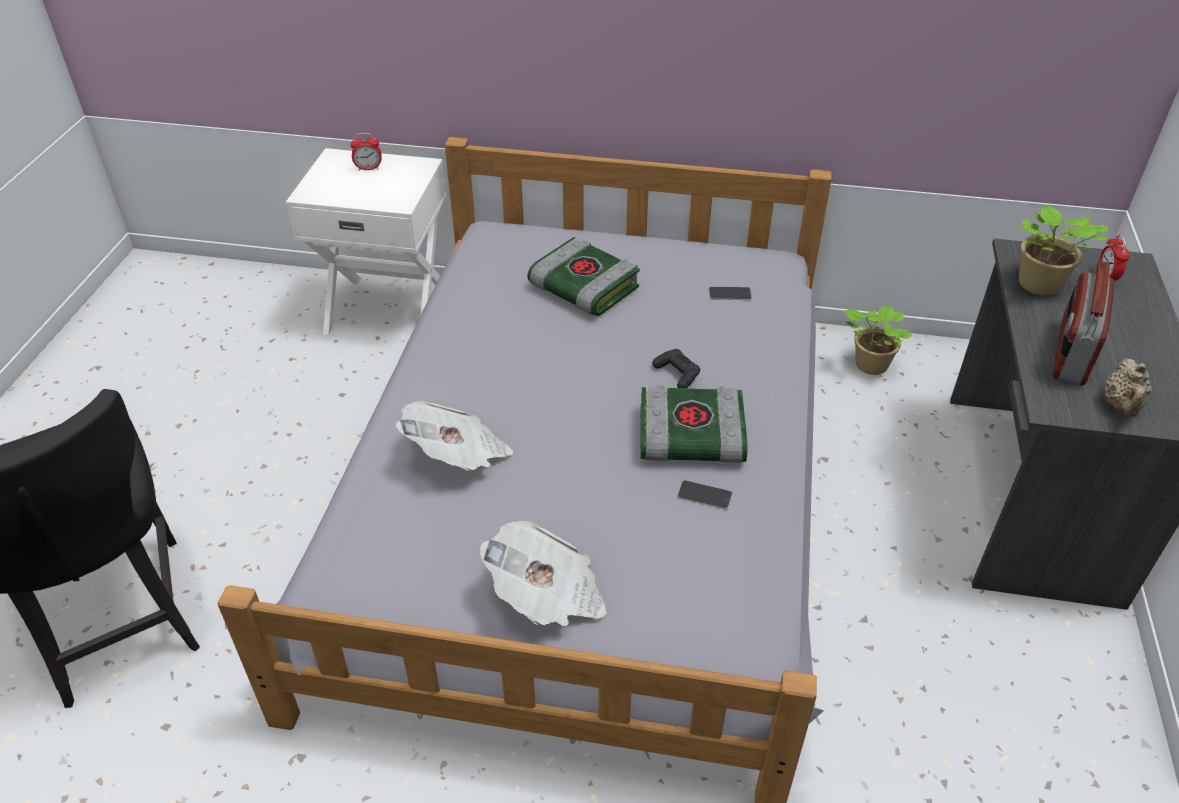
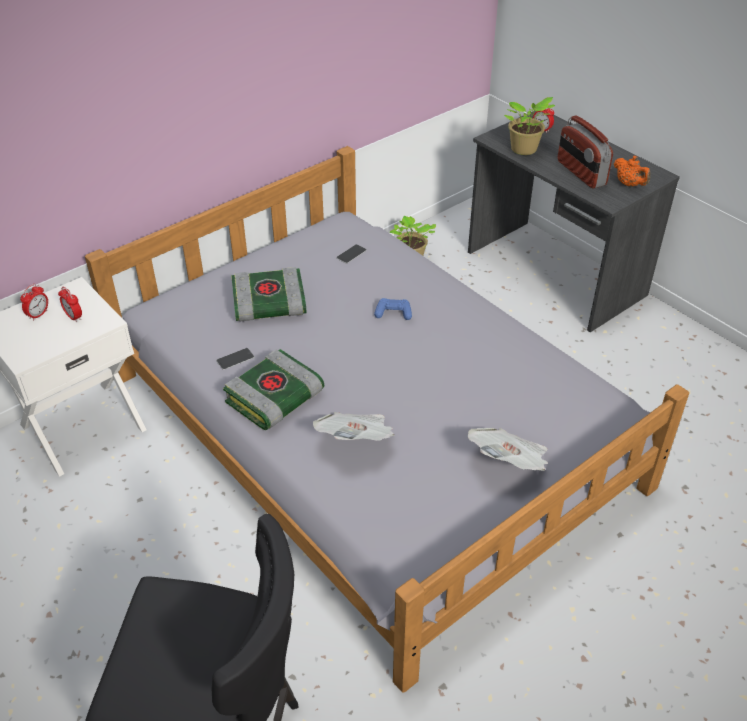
camera: 50 degrees left, 0 degrees up
book [641,385,748,463] -> book moved to [223,349,324,430]
black game controller [652,349,700,388] -> blue game controller [374,298,412,320]
phone [677,480,732,510] -> phone moved to [216,348,255,370]
beige teapot [1104,358,1152,417] -> orange teapot [614,156,651,187]
none -> alarm clock [58,287,82,322]

